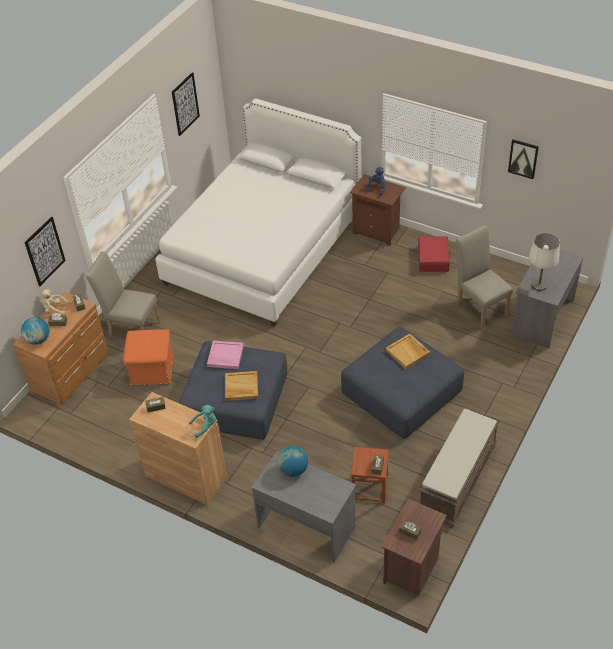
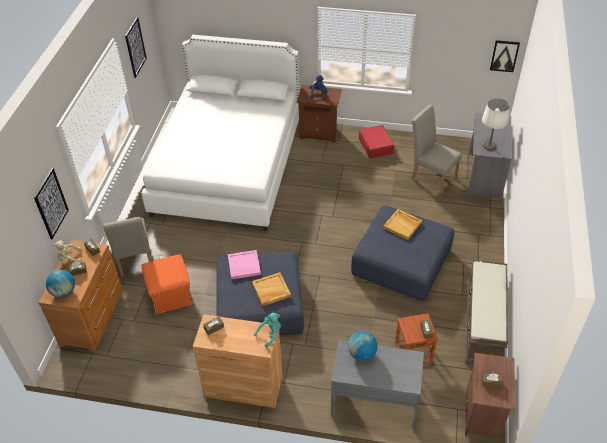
camera: 20 degrees left, 0 degrees up
beige chair [86,252,161,337] -> beige chair turned 105 degrees counterclockwise [103,216,152,277]
picture [508,139,539,179] -> picture moved to [490,40,520,72]

